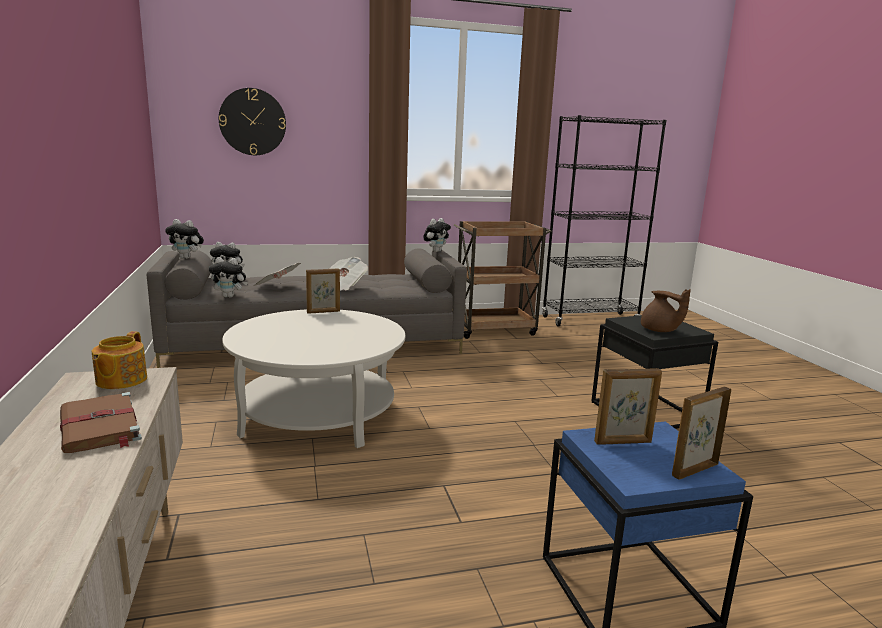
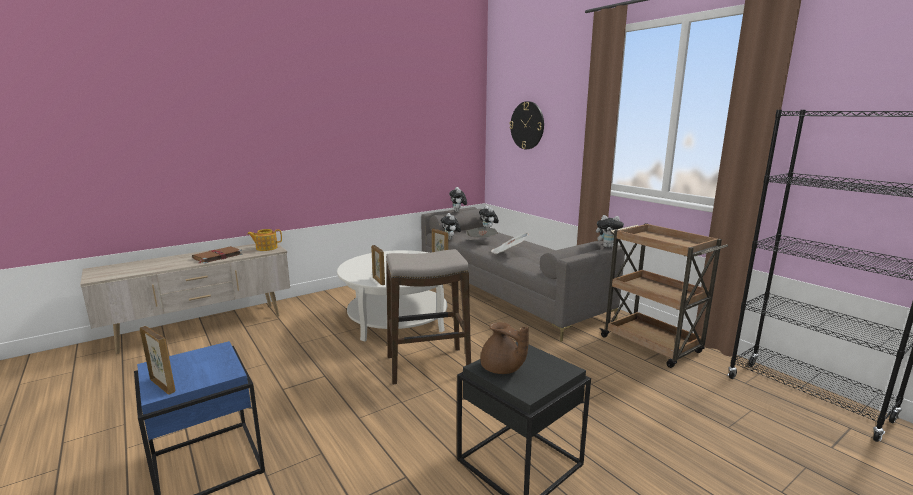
camera: 70 degrees right, 0 degrees up
picture frame [594,368,662,445] -> picture frame moved to [371,245,385,285]
brown teapot [641,289,691,332] -> brown teapot turned 75 degrees counterclockwise [480,322,529,374]
none -> stool [386,249,471,385]

